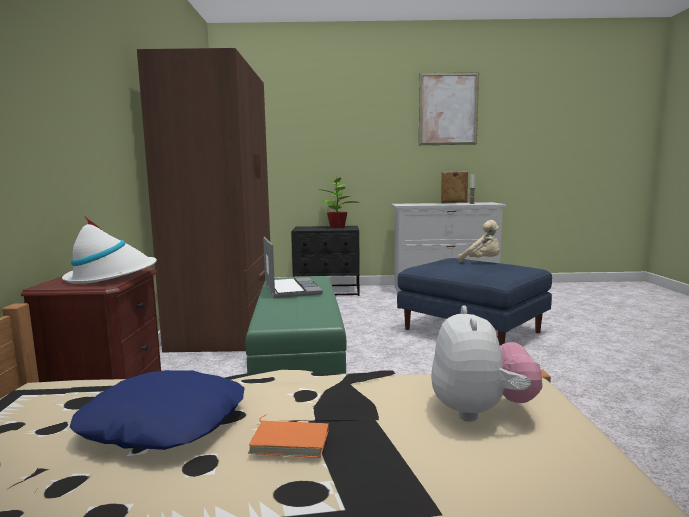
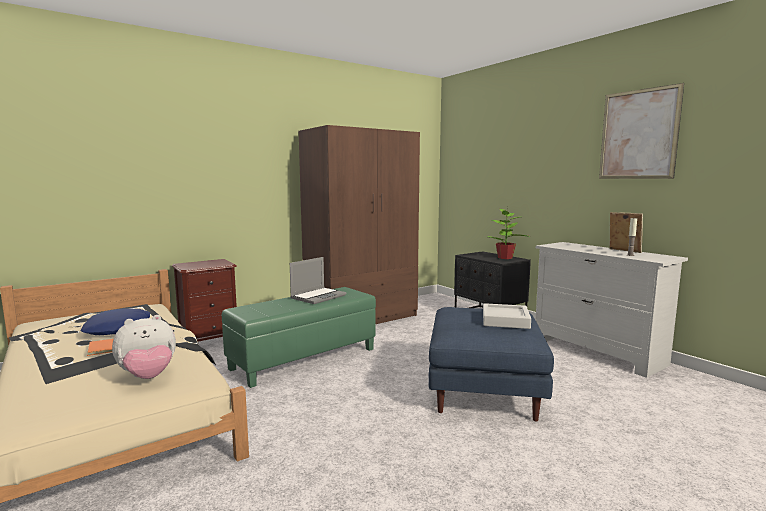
camera: 55 degrees right, 0 degrees up
white hat [62,216,157,284] -> none
beige plush toy [458,220,500,262] -> grey tray [483,303,531,329]

